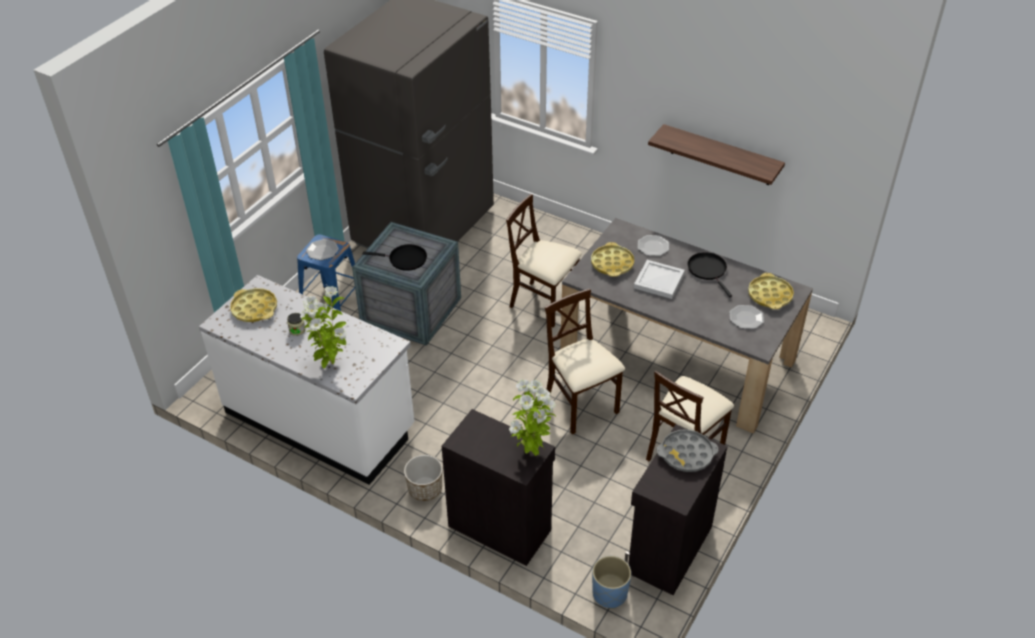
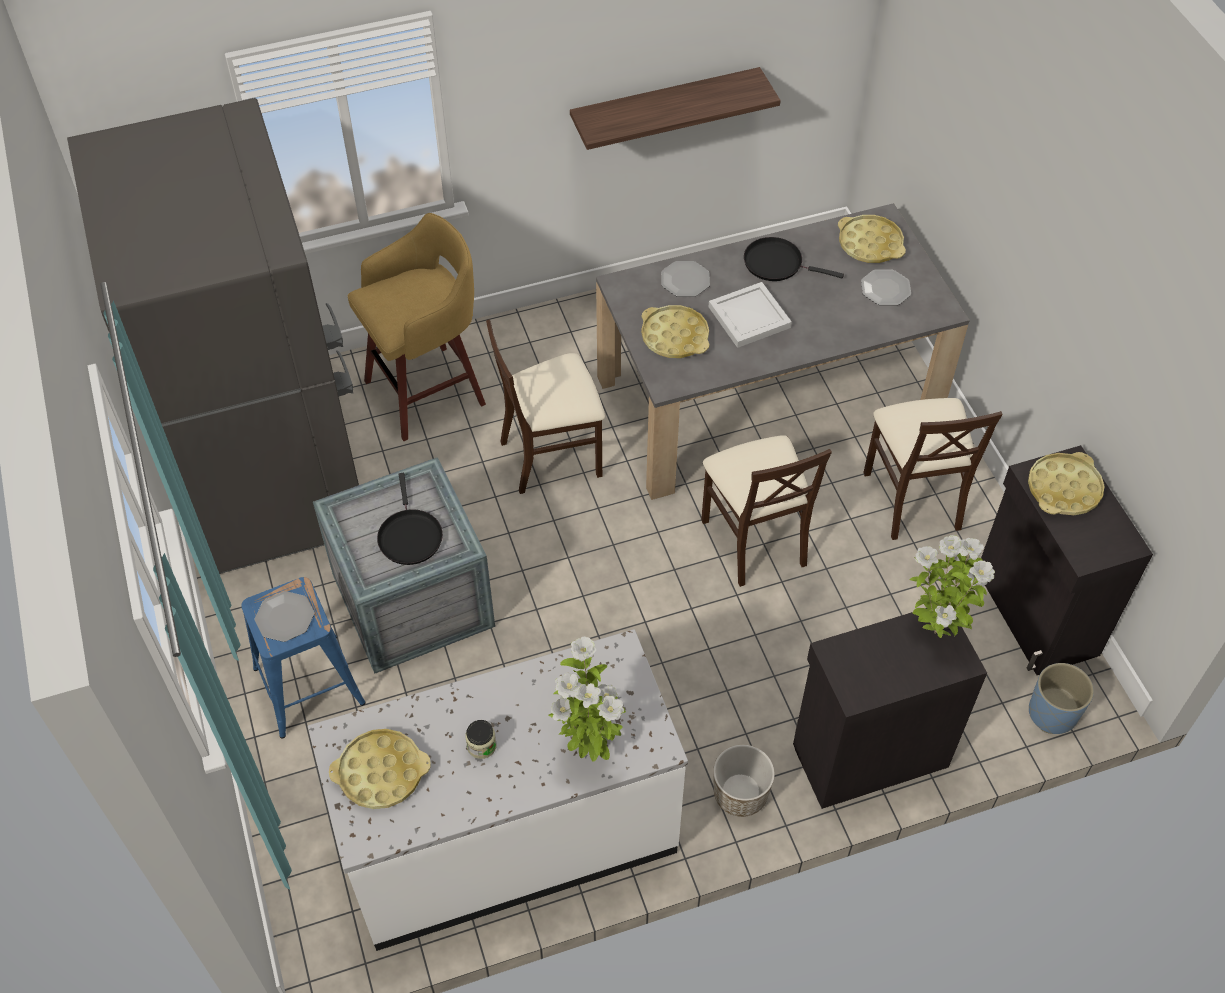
camera: 50 degrees left, 10 degrees up
black frying pan [363,244,427,271] -> black frying pan turned 120 degrees clockwise [377,473,443,565]
beige chair [545,289,625,435] -> beige chair turned 120 degrees counterclockwise [701,435,832,587]
grey tray [656,429,718,472] -> yellow tray [1028,452,1105,515]
none -> yellow stool [348,213,486,441]

